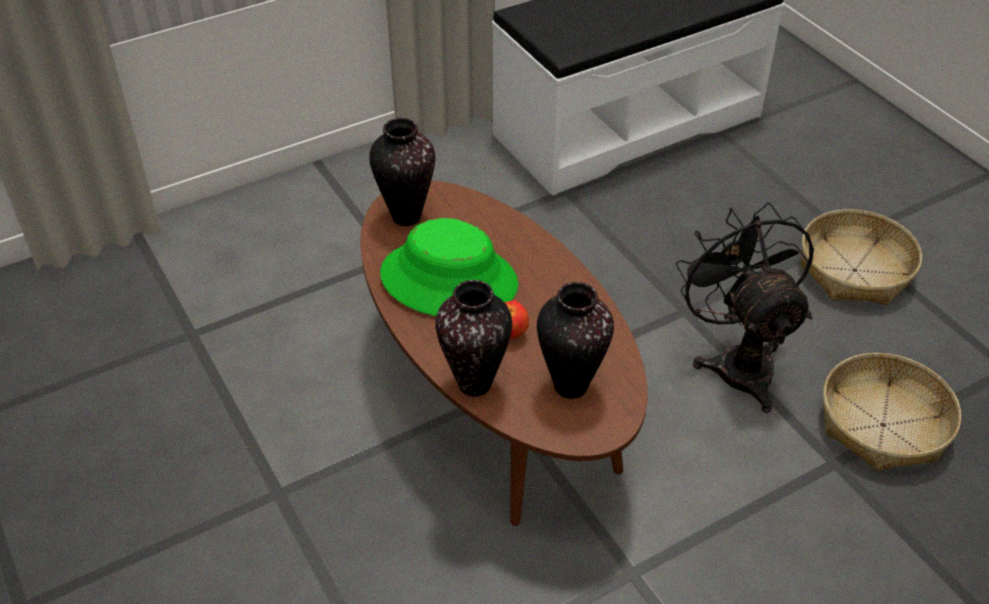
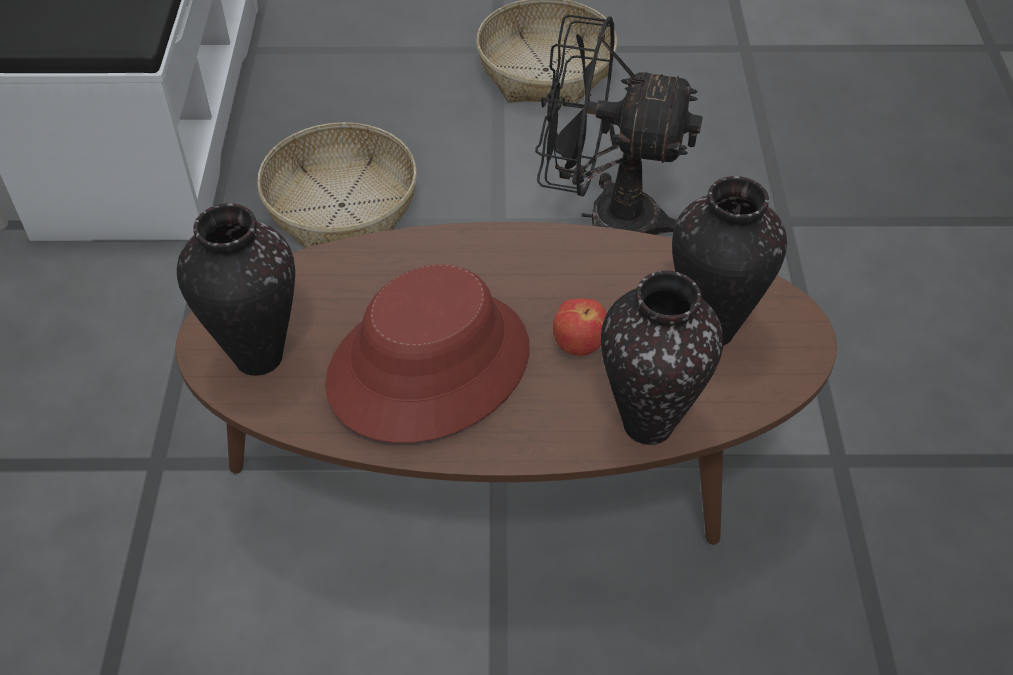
camera: 60 degrees left, 5 degrees up
green hat [380,218,518,316] -> red hat [325,265,530,443]
basket [823,353,961,472] -> basket moved to [257,122,417,248]

